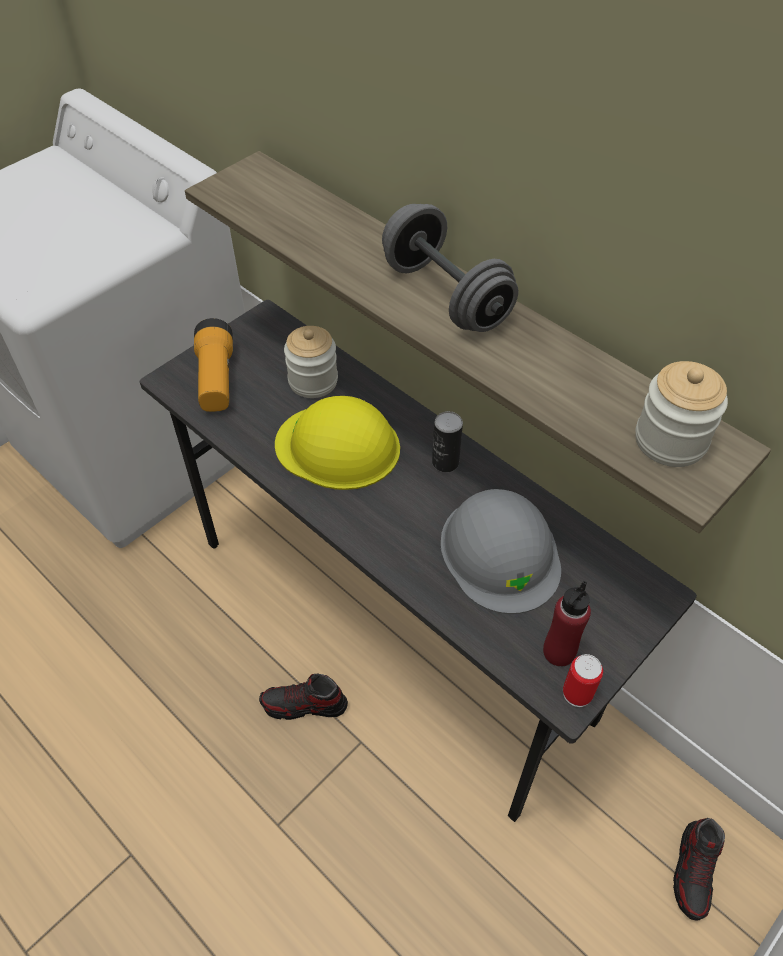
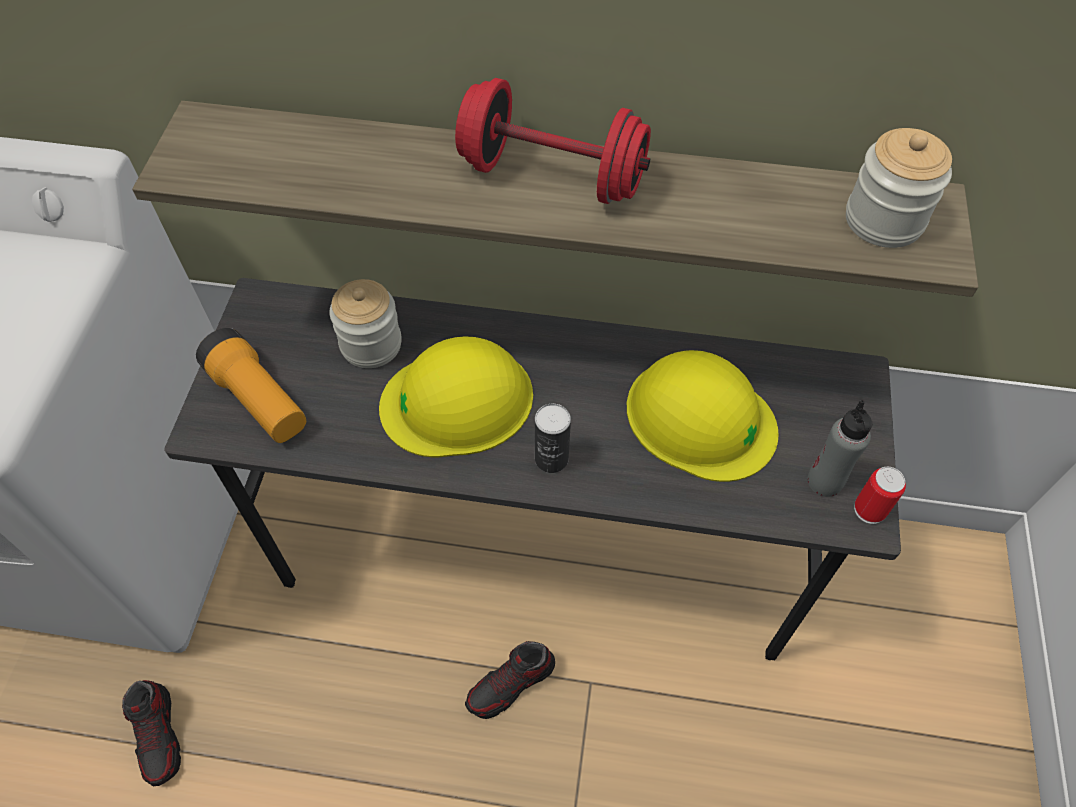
camera: 35 degrees left, 5 degrees up
grey dumbbell [382,204,518,332] -> red dumbbell [455,78,651,204]
can [432,411,463,472] -> can moved to [535,404,571,473]
grey hard hat [440,489,561,614] -> yellow hard hat [627,350,779,482]
red bottle [543,581,591,667] -> grey bottle [807,400,872,497]
shoe [673,818,725,921] -> shoe moved to [122,680,181,787]

